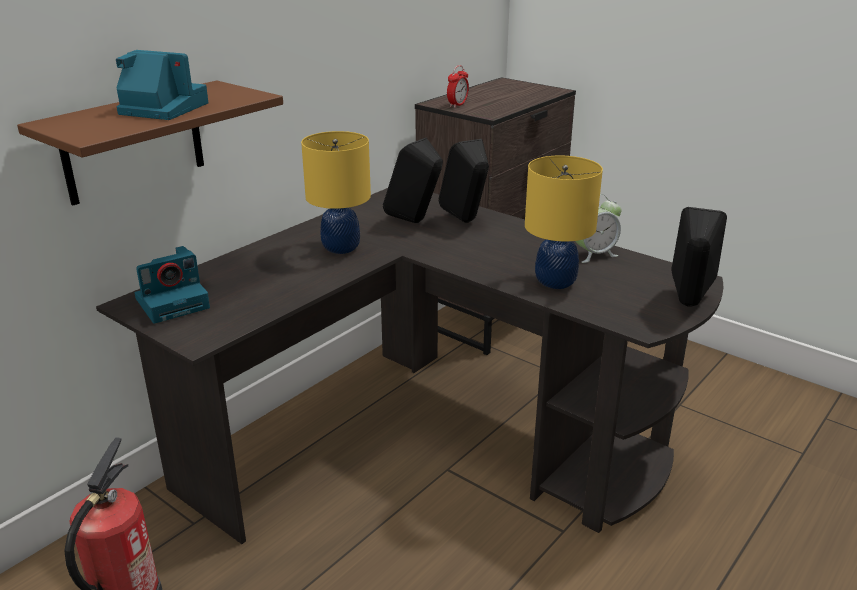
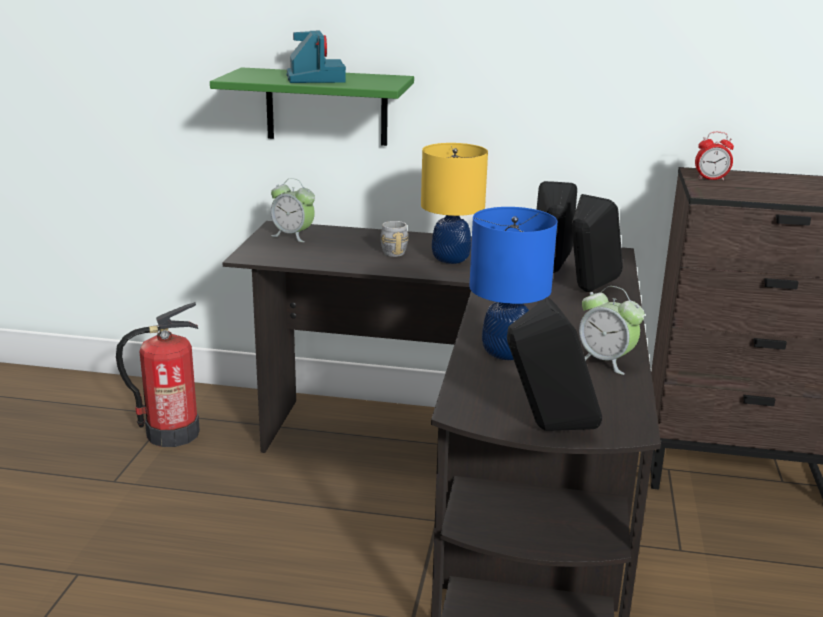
camera: 60 degrees right, 5 degrees down
brown shelf [17,80,283,206] -> green shelf [210,67,414,146]
camera [135,246,210,324] -> alarm clock [271,178,315,242]
yellow table lamp [525,156,603,289] -> blue table lamp [469,207,557,360]
none -> grey mug [381,221,408,257]

